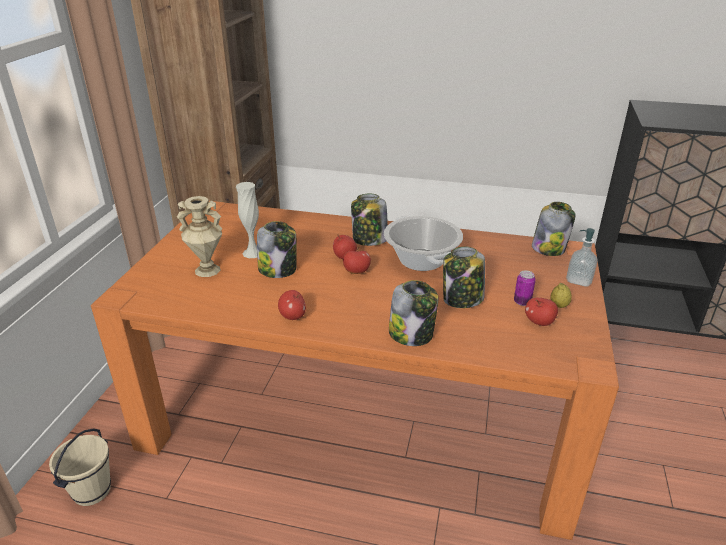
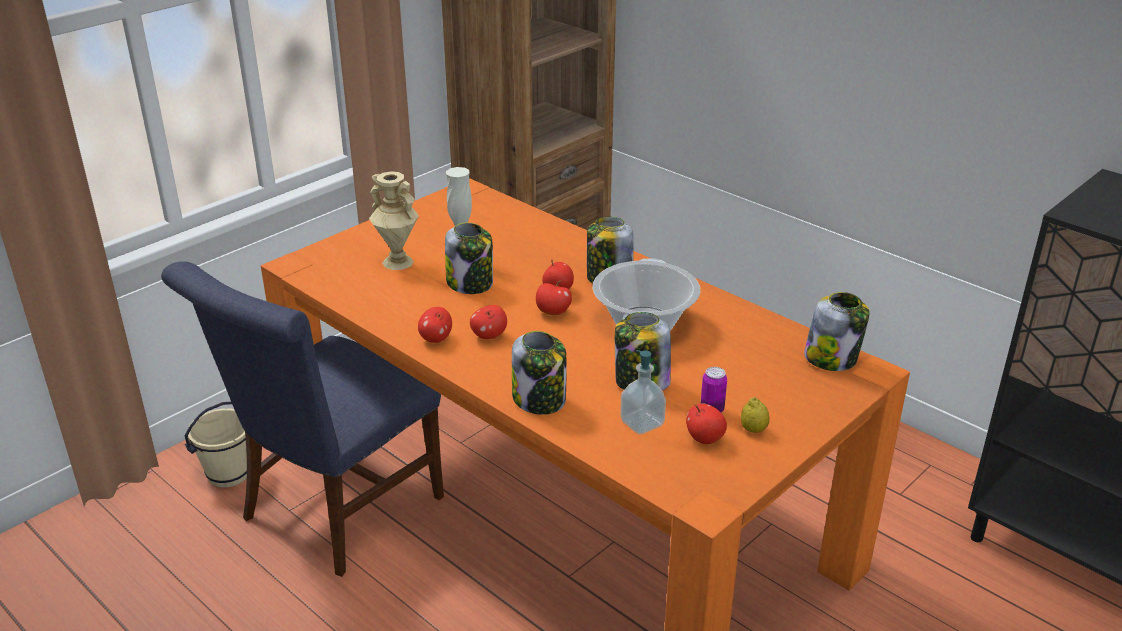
camera: 30 degrees right, 0 degrees up
soap dispenser [566,228,598,287] -> soap dispenser moved to [620,350,666,435]
none -> blue chair [161,261,444,577]
none -> apple [470,305,507,339]

